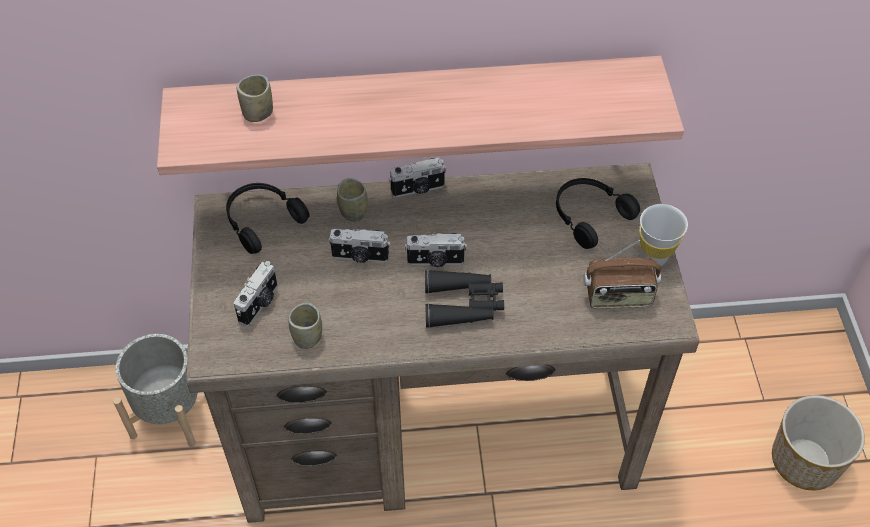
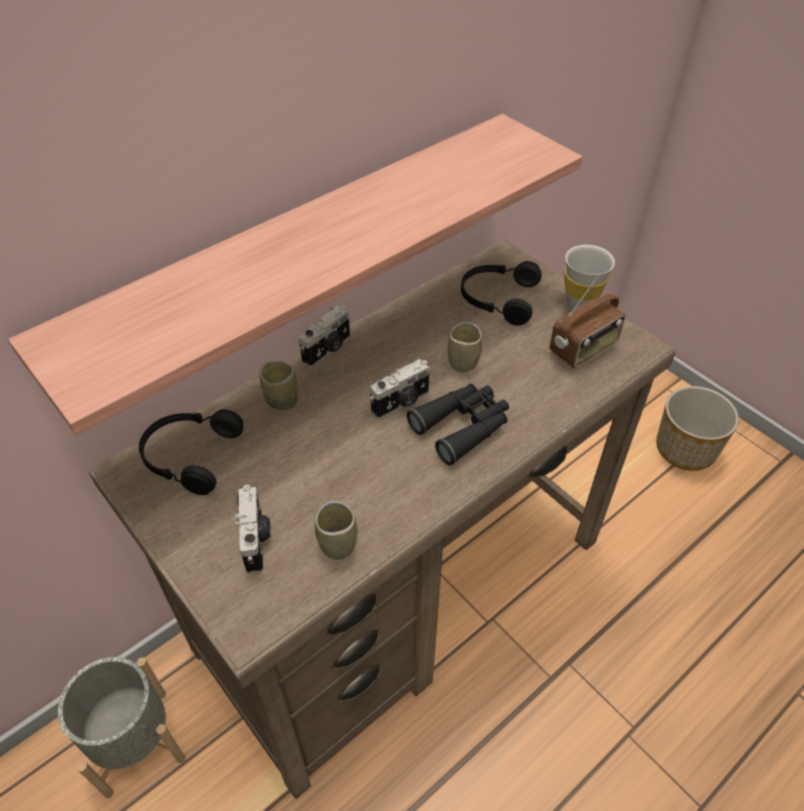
camera: 35 degrees left, 5 degrees down
cup [237,75,273,122] -> cup moved to [448,322,482,372]
camera [328,229,390,263] -> none

